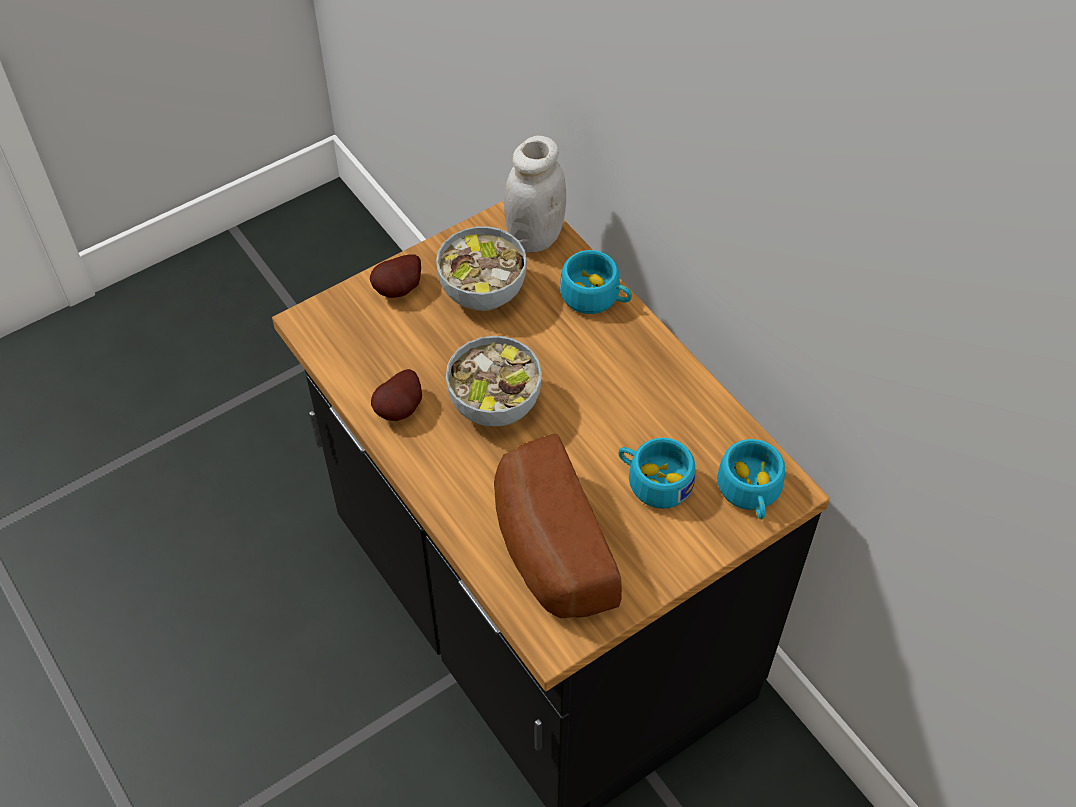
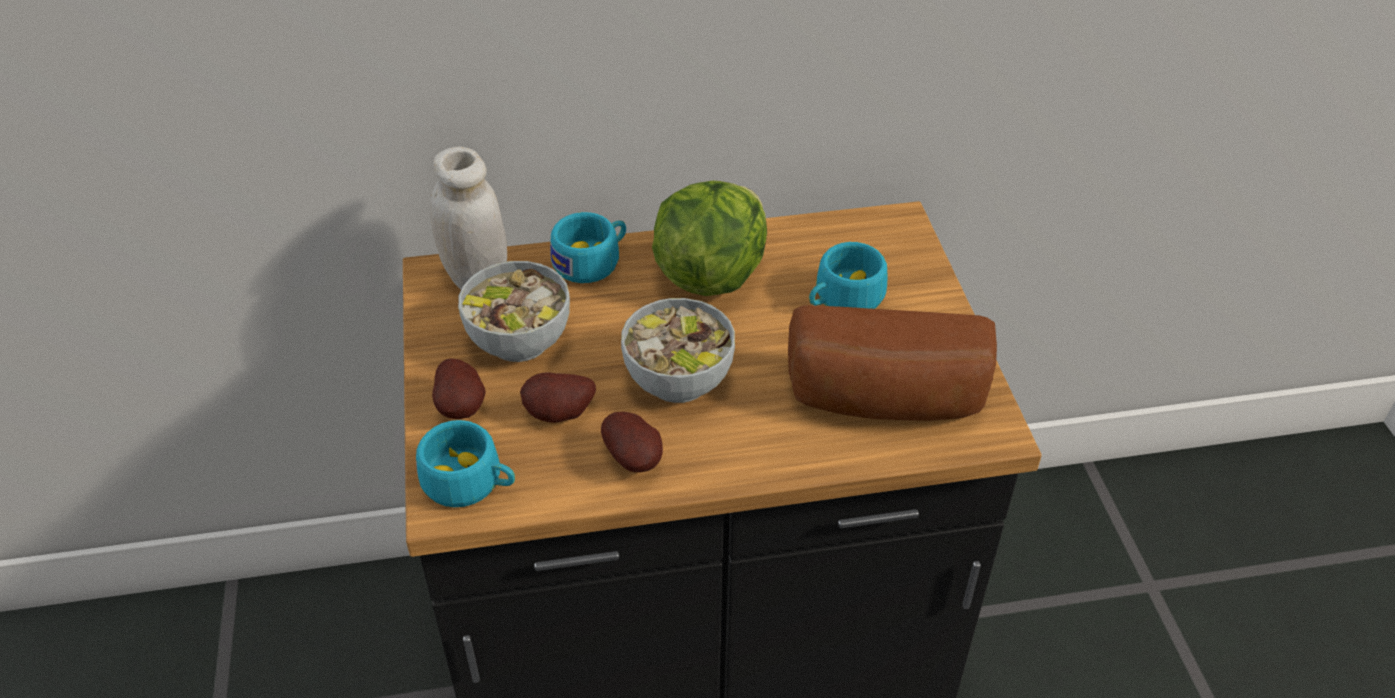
camera: 65 degrees left, 10 degrees down
turquoise cup [717,439,785,520] -> turquoise cup moved to [416,420,515,507]
none -> potato [520,372,596,423]
none -> lettuce [652,181,767,296]

